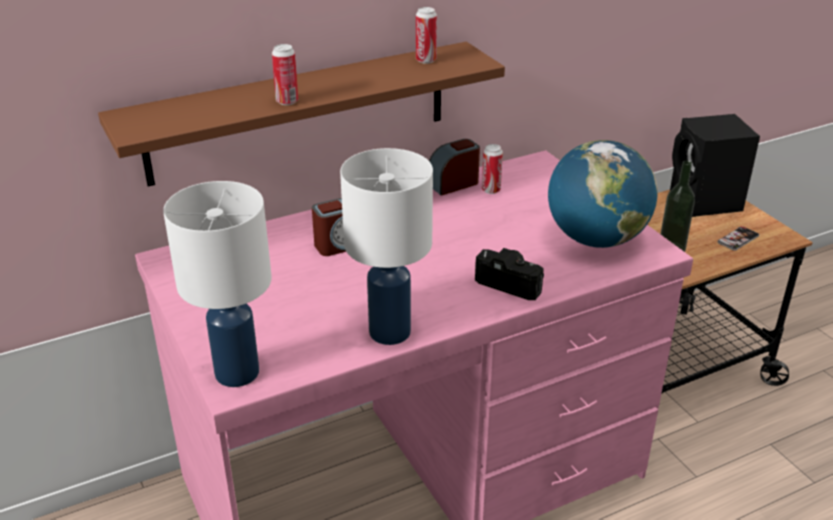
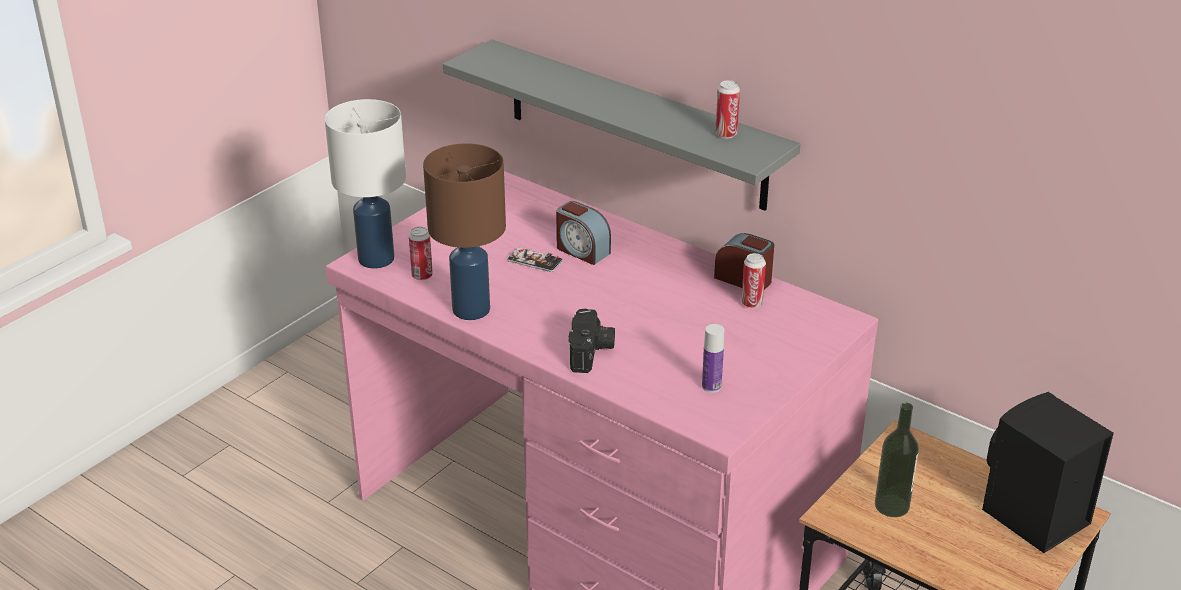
camera: 65 degrees right, 0 degrees up
brown shelf [98,42,505,187] -> grey shelf [443,39,801,211]
can [272,44,298,105] -> can moved to [409,227,433,280]
white table lamp [340,148,433,345] -> brown table lamp [423,143,506,320]
globe [548,140,657,248] -> bottle [702,324,724,393]
phone [717,226,759,251] -> phone moved to [507,246,563,272]

